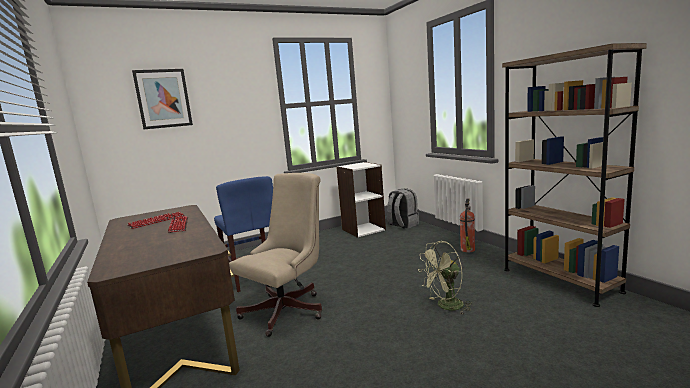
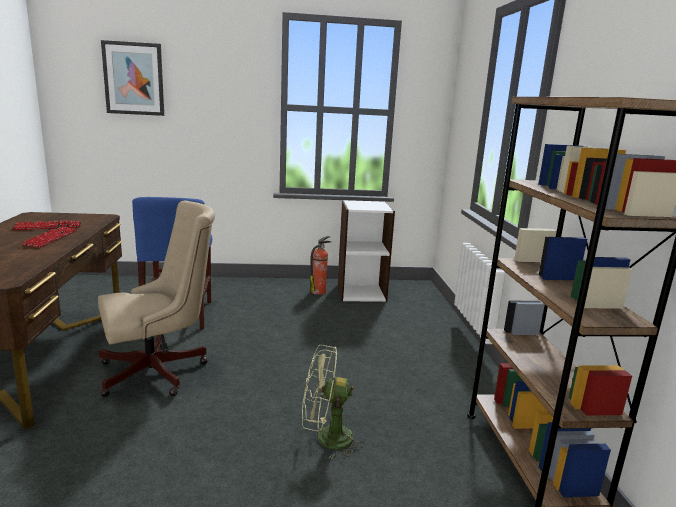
camera: 20 degrees right, 5 degrees up
grey backpack [387,188,419,229] -> none
fire extinguisher [460,199,475,252] -> fire extinguisher moved to [310,236,331,295]

